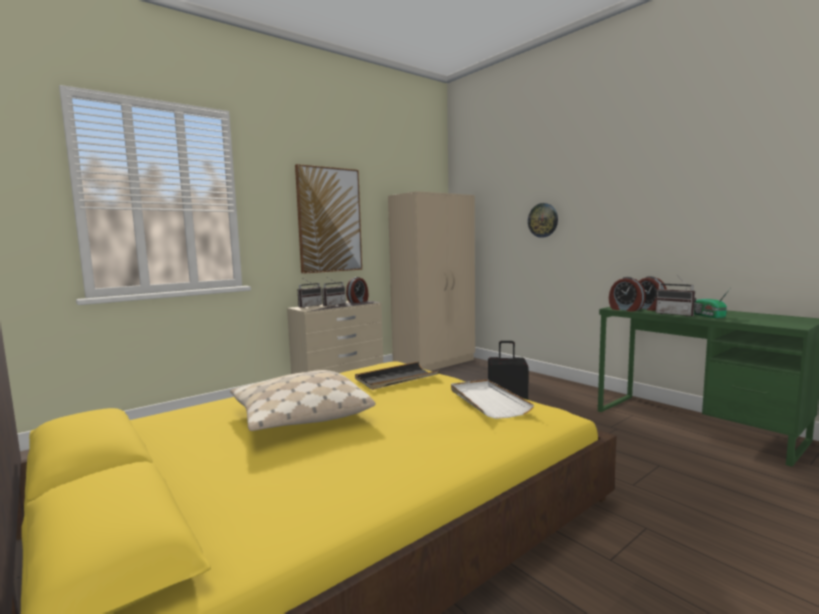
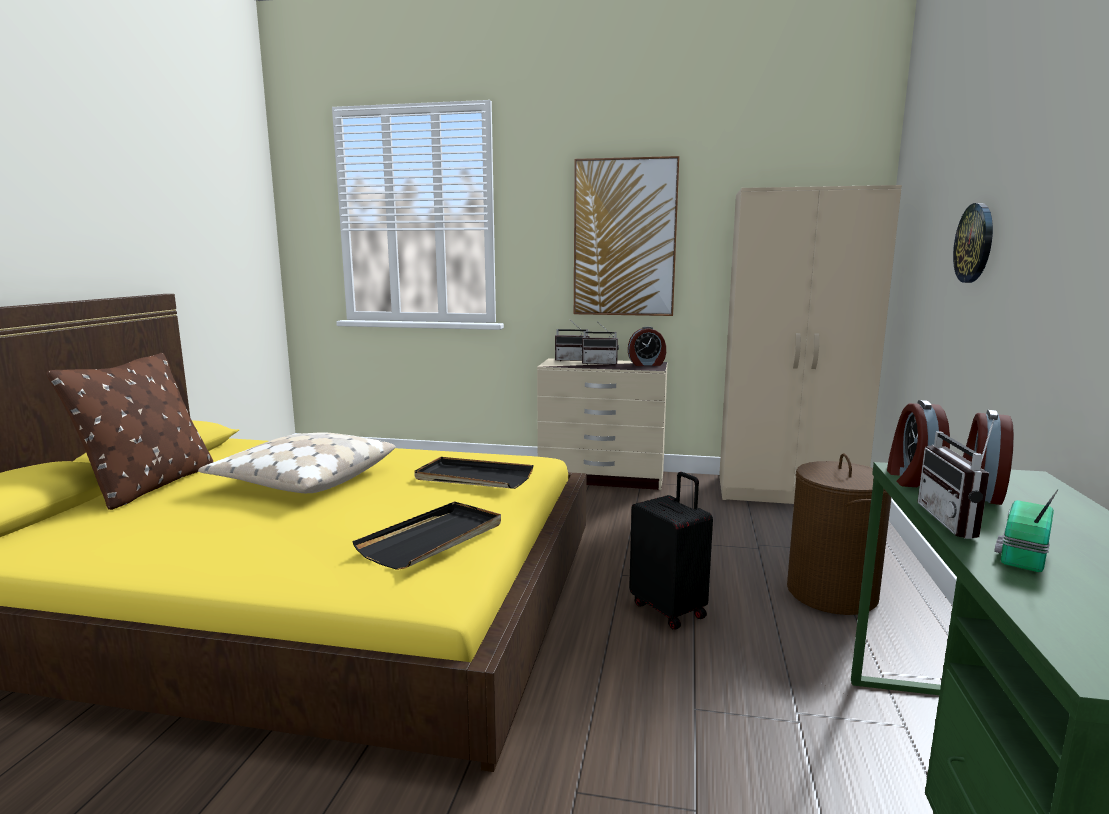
camera: 50 degrees right, 5 degrees up
white tray [451,379,534,419] -> black tray [352,501,501,570]
none -> brown pillow [46,353,213,510]
none -> brown laundry basket [787,453,891,615]

